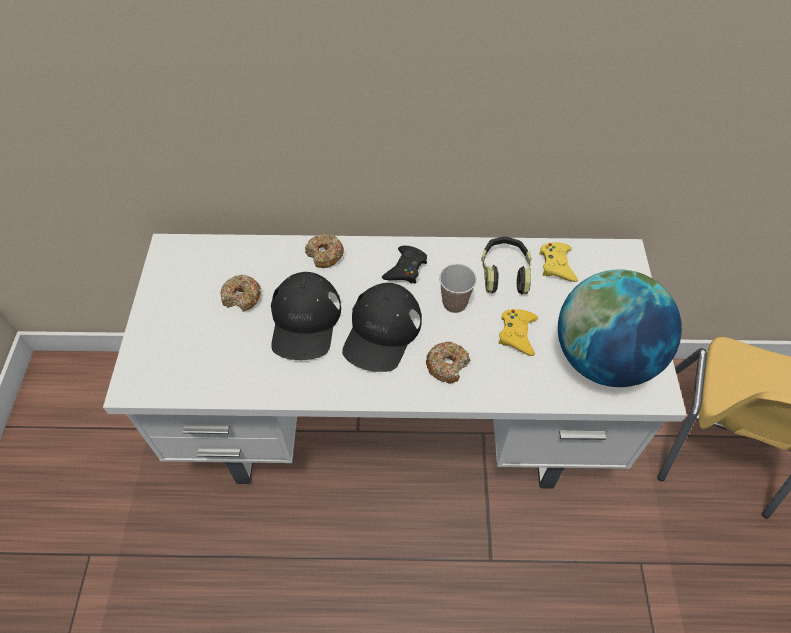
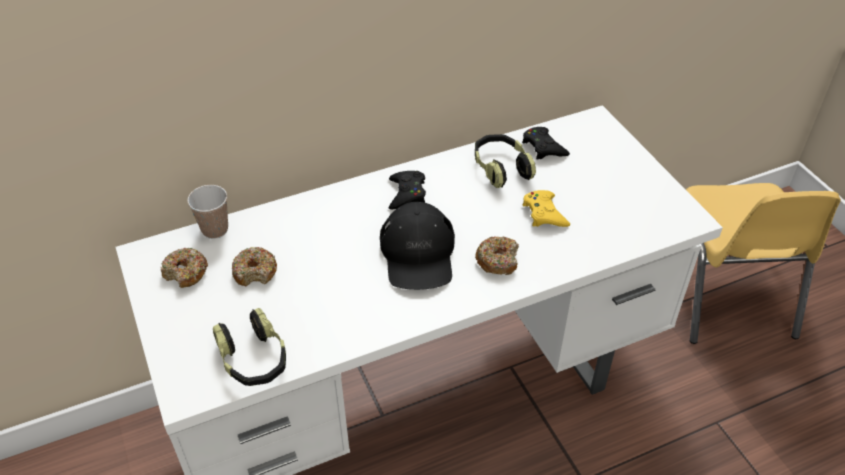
camera: 25 degrees left, 10 degrees down
black cap [271,272,341,360] -> none
donut [305,234,344,268] -> donut moved to [160,248,208,288]
cup [439,264,477,313] -> cup moved to [187,185,228,239]
yellow game controller [539,242,578,282] -> black game controller [522,127,570,160]
globe [558,269,682,387] -> none
none -> headphones [213,308,286,386]

